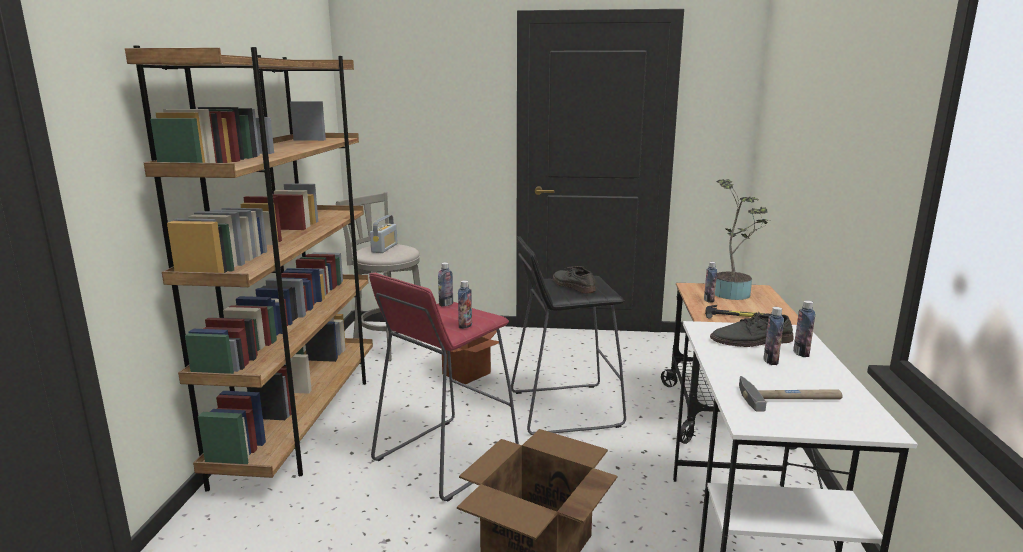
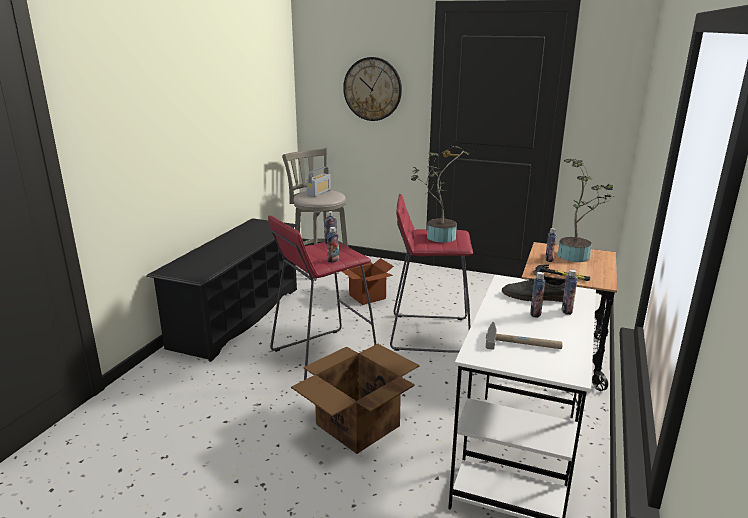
camera: 15 degrees right, 5 degrees up
brown bookcase [125,46,373,491] -> black shoe rack [146,218,297,362]
black stool [511,236,626,435] -> red stool [390,194,473,353]
grey shoe [553,266,596,293] -> potted plant [411,146,469,243]
none -> wall clock [343,57,402,121]

